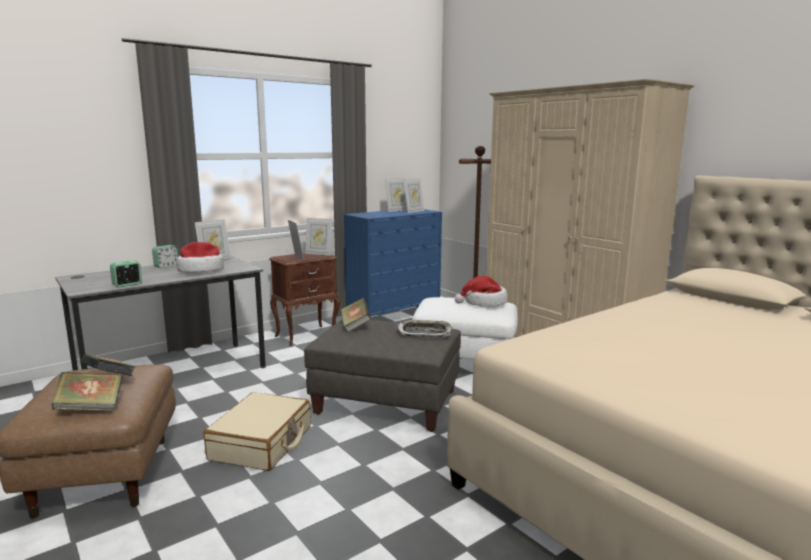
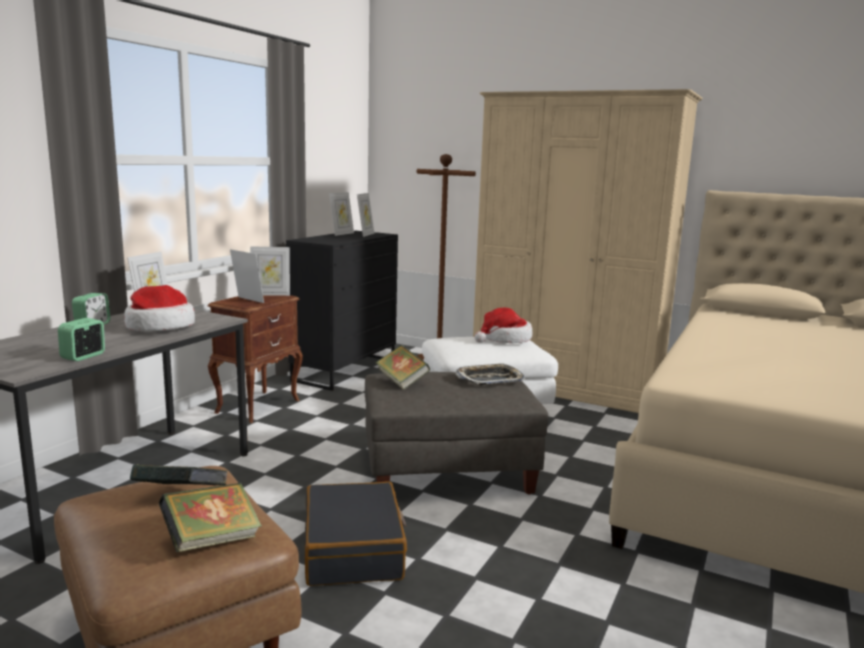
camera: 25 degrees left, 0 degrees up
beige suitcase [204,392,311,471] -> black suitcase [304,481,407,586]
blue dresser [344,209,442,316] -> black dresser [286,231,398,391]

